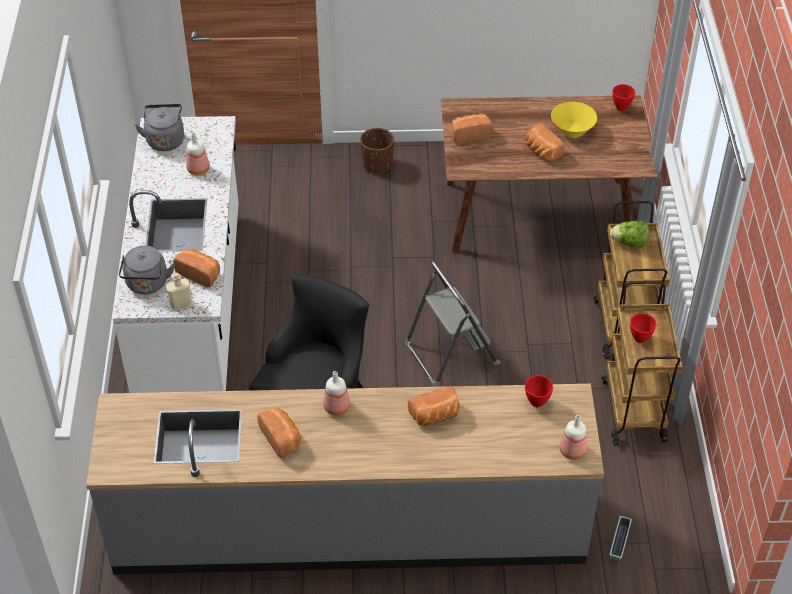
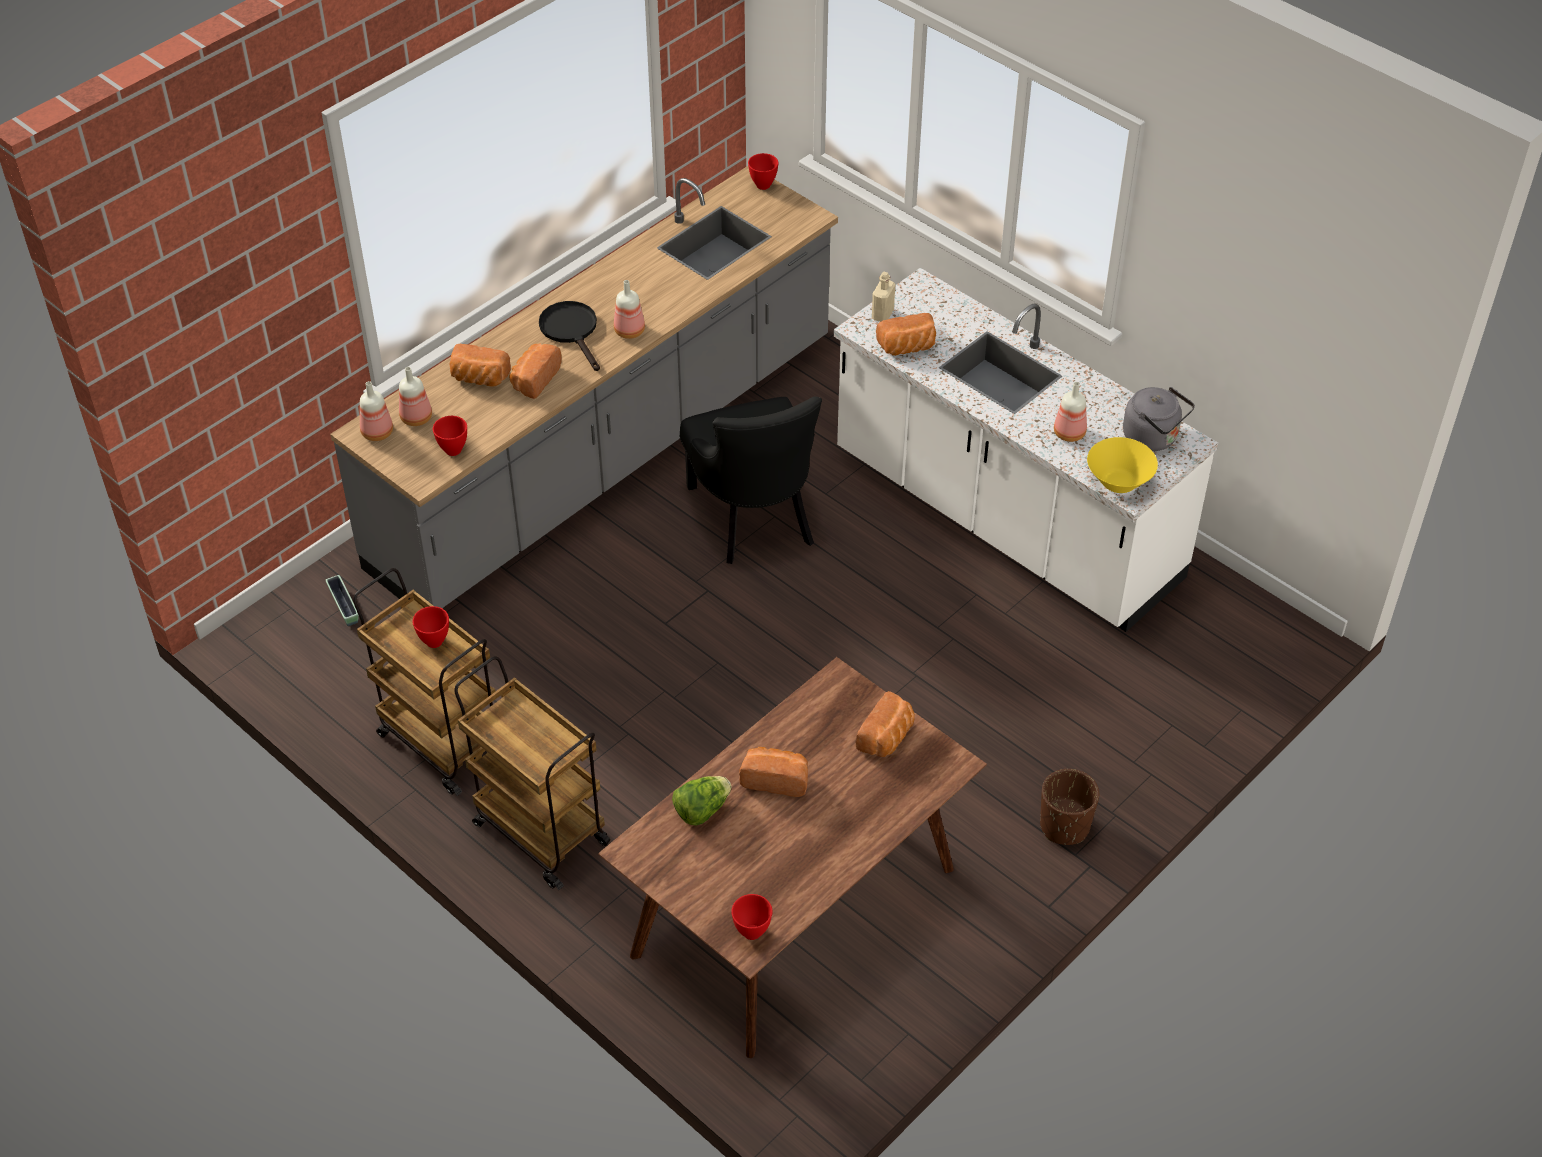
camera: 135 degrees right, 0 degrees up
grey kettle [119,246,175,294] -> none
bread [258,408,301,458] -> bread moved to [449,344,511,387]
grey step ladder [405,261,501,387] -> none
yellow bowl [551,102,597,138] -> yellow bowl moved to [1087,437,1158,493]
lettuce [610,220,649,248] -> lettuce moved to [672,776,731,826]
none -> bottle [399,367,432,426]
none -> black frying pan [539,301,600,371]
none -> red bowl [748,153,779,190]

